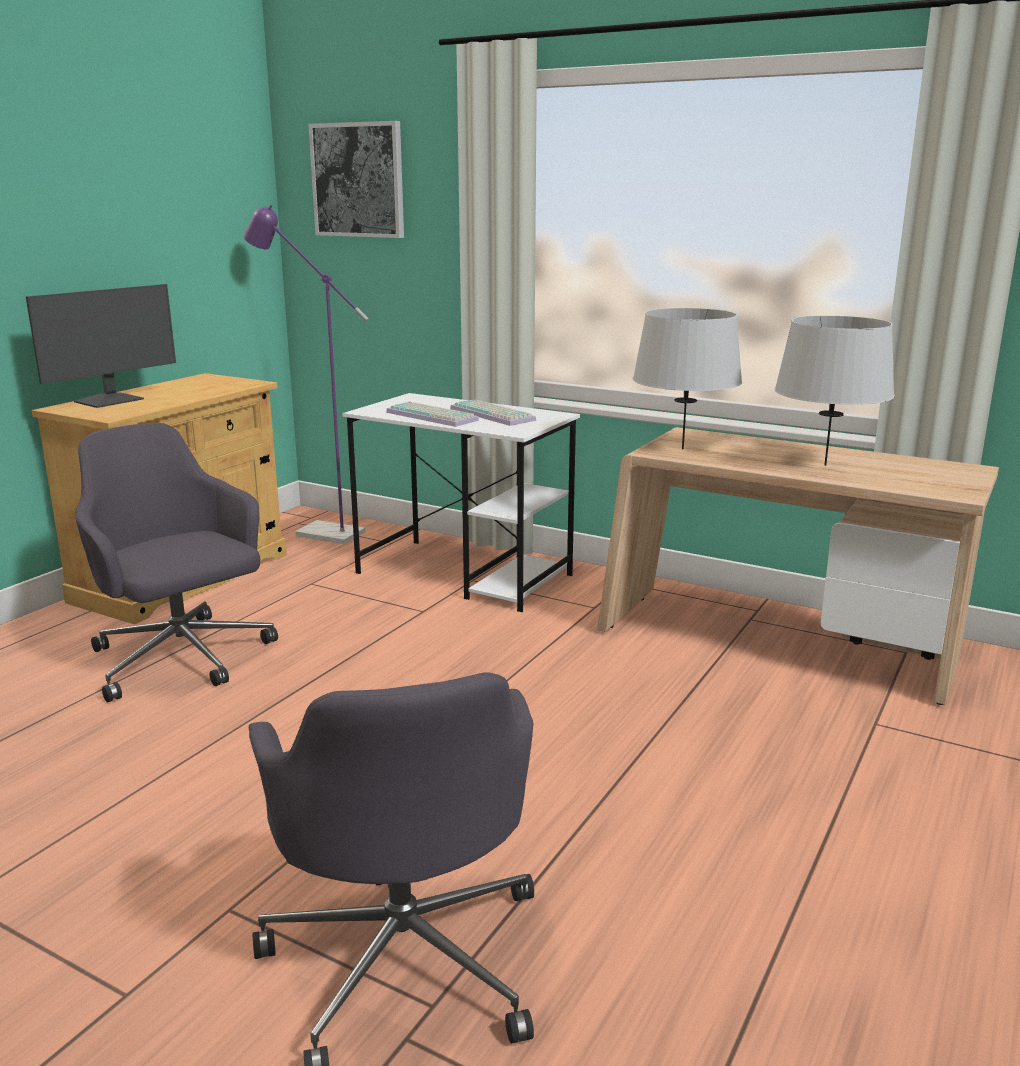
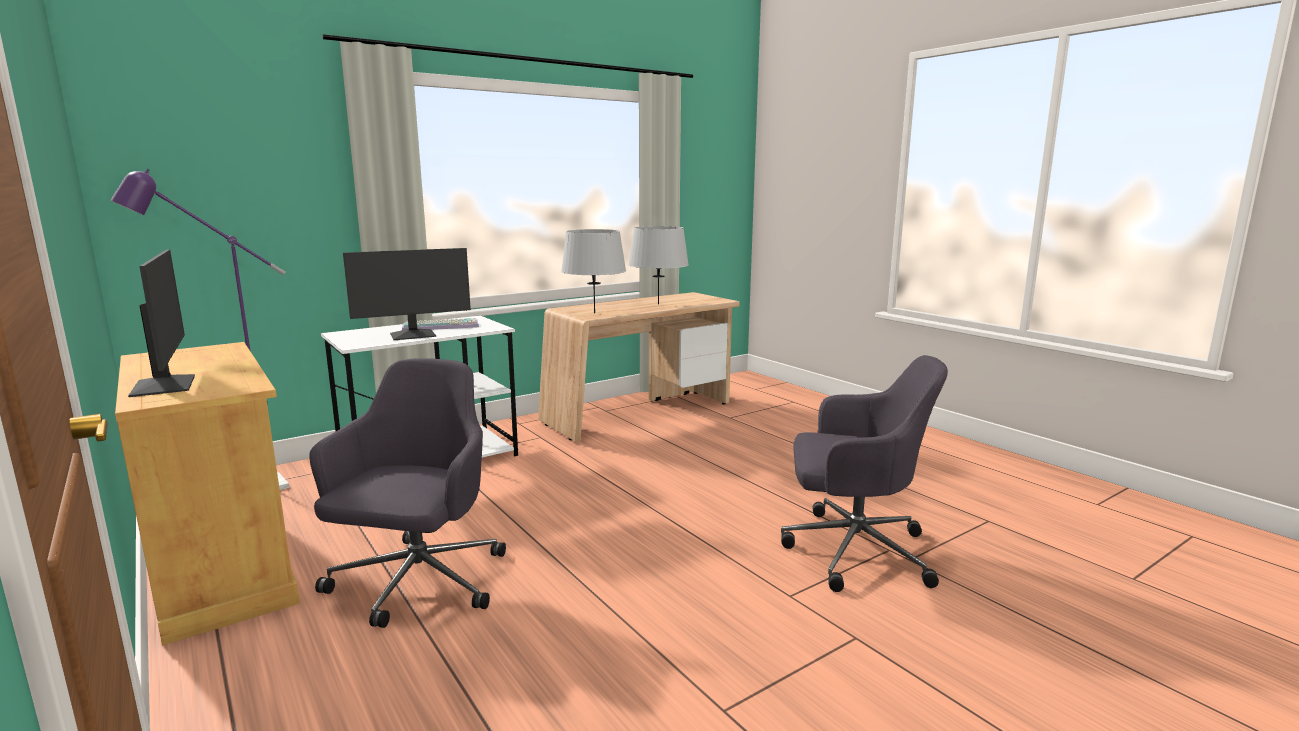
camera: 65 degrees left, 5 degrees down
grey office chair [75,423,278,702] -> grey office chair turned 120 degrees clockwise [310,358,506,628]
picture [308,121,404,238] -> none
keyboard [386,402,479,427] -> monitor [343,248,471,340]

